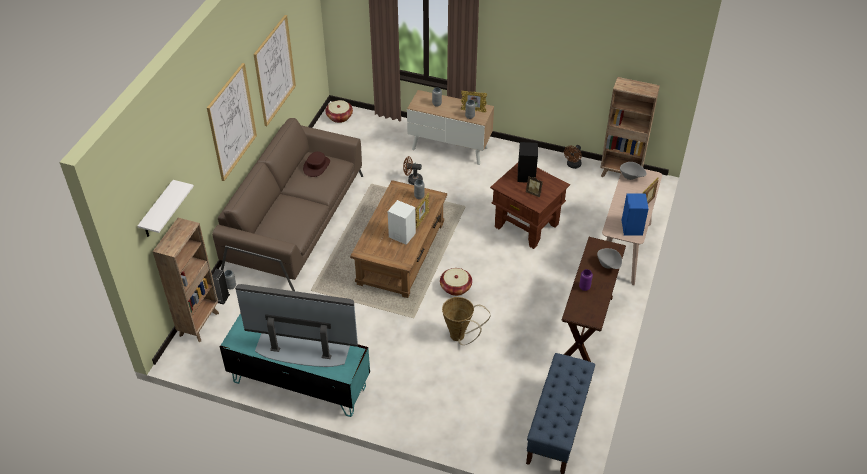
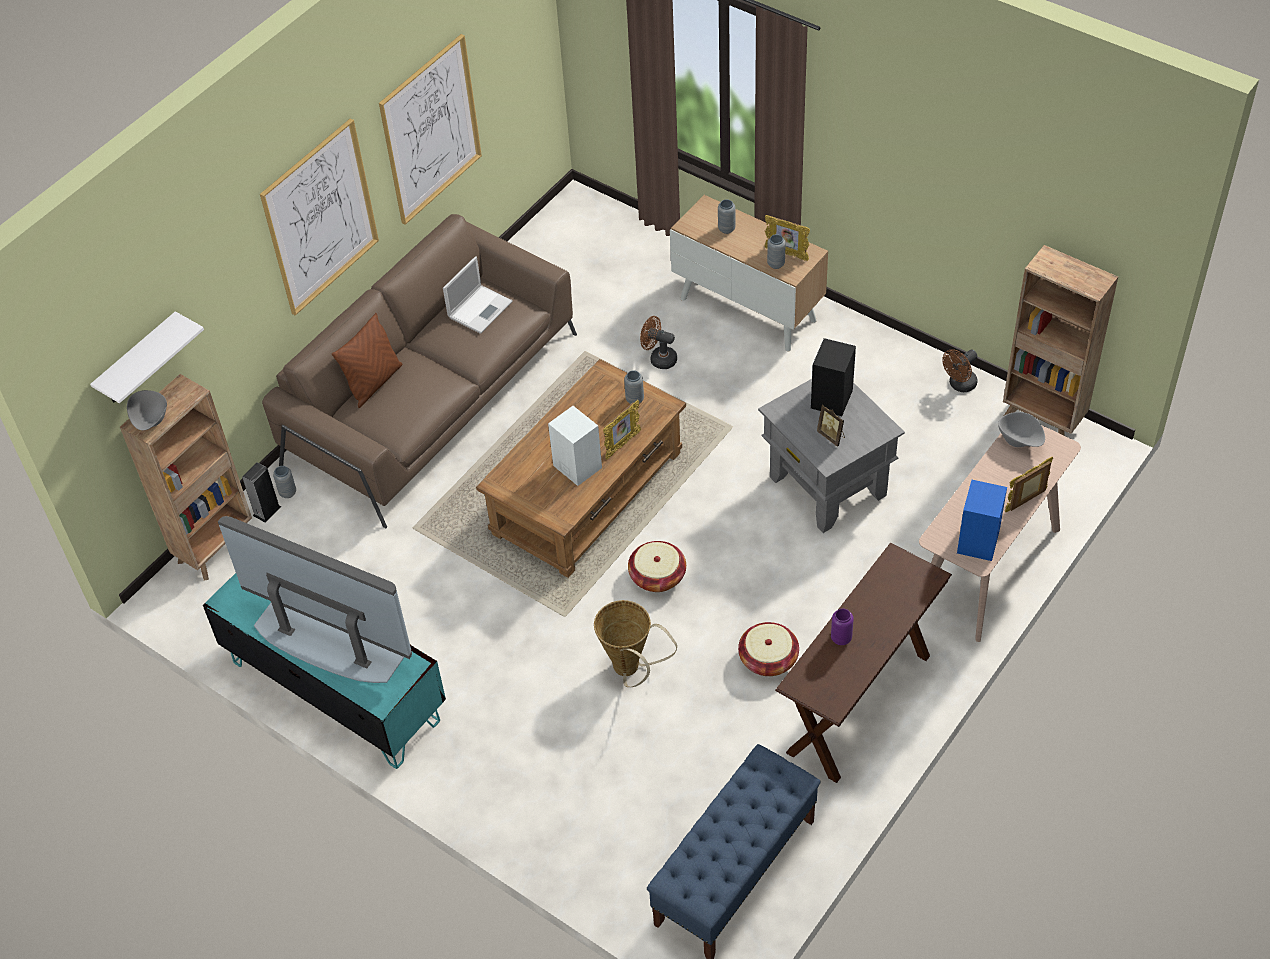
camera: 20 degrees right, 5 degrees up
brown hat [303,152,330,177] -> laptop [443,256,513,334]
basket [325,100,353,123] -> basket moved to [738,622,799,676]
brown side table [490,163,570,249] -> grey side table [758,379,905,533]
grey bowl [597,248,622,269] -> grey bowl moved to [127,390,167,430]
none -> brown pillow [332,313,403,408]

